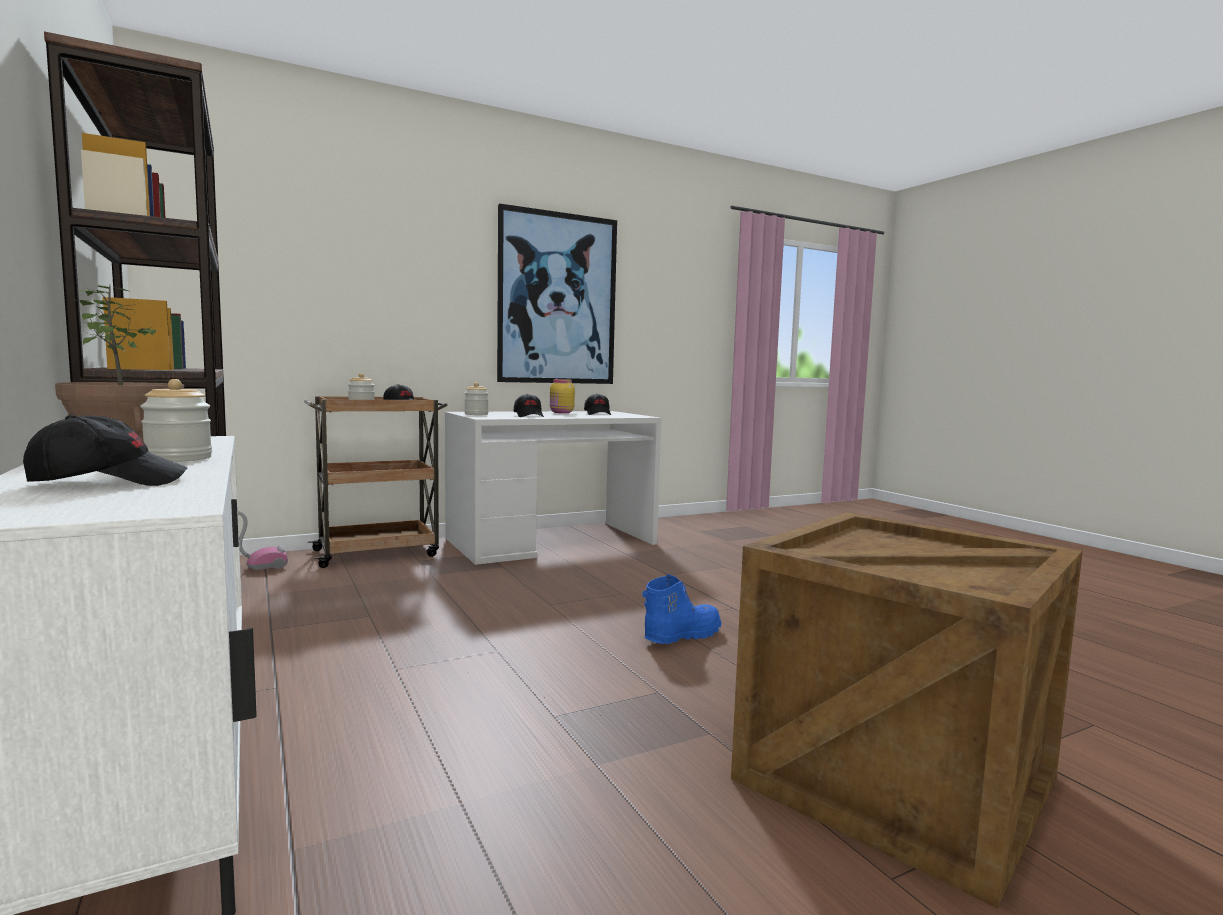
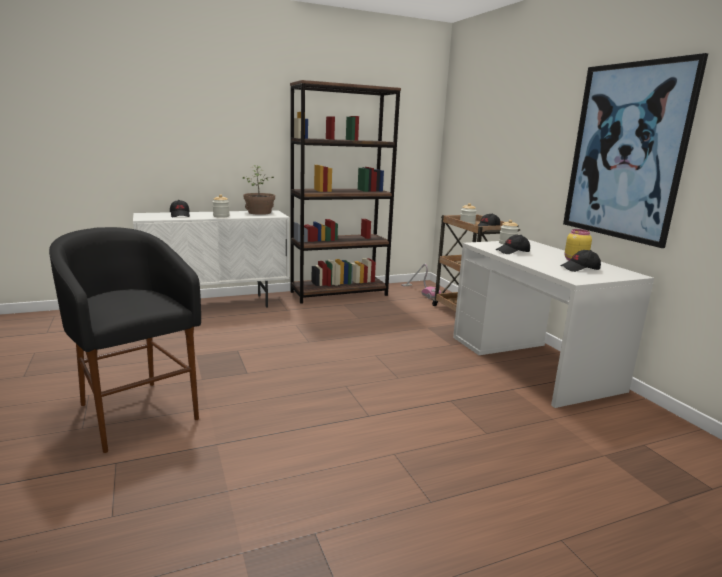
camera: 95 degrees right, 10 degrees up
blue boot [642,574,722,644] -> none
crate [731,512,1083,908] -> black stool [49,227,201,453]

